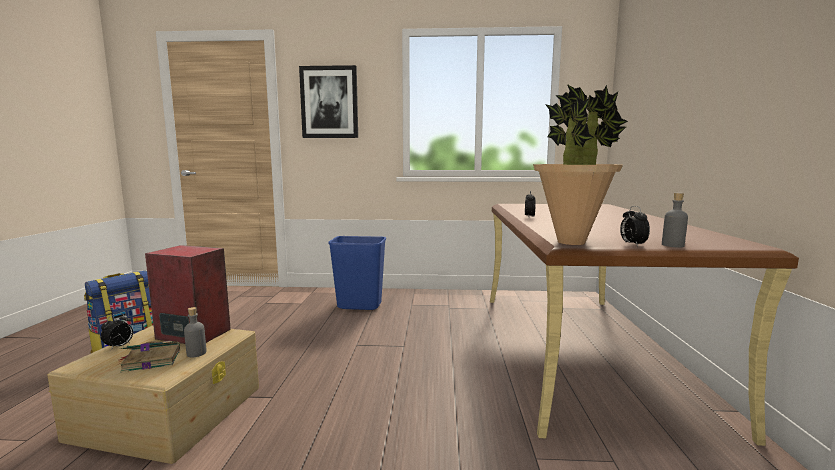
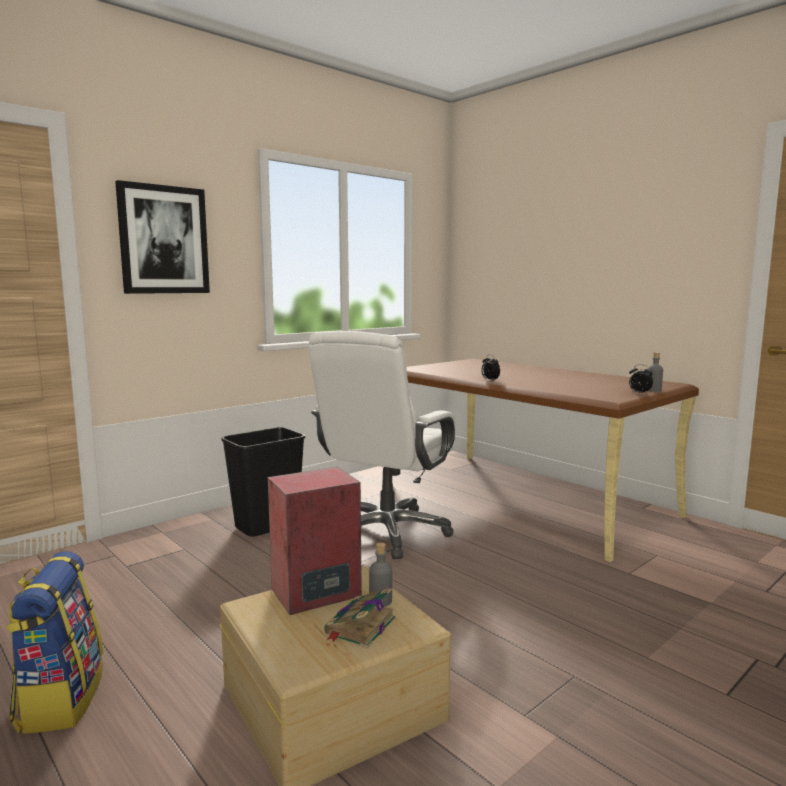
camera: 45 degrees left, 0 degrees up
alarm clock [101,313,133,350] -> none
blue trash can [328,236,386,310] -> black trash can [222,427,305,537]
potted plant [533,84,628,245] -> none
none -> white office chair [309,331,456,559]

